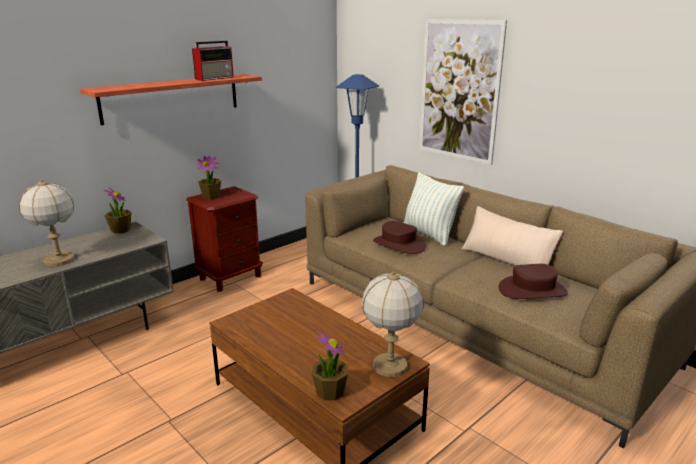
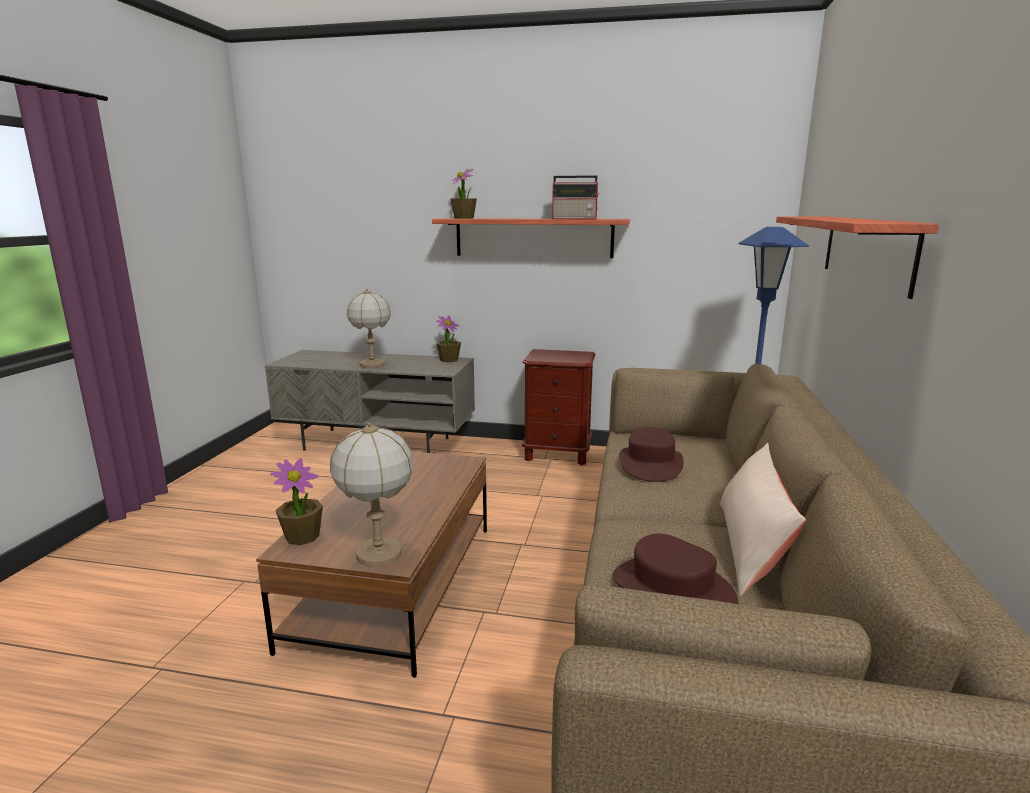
camera: 55 degrees right, 5 degrees down
potted plant [196,156,221,199] -> potted plant moved to [450,169,477,219]
pillow [403,173,464,246] -> none
picture [419,19,507,165] -> shelf [776,216,939,299]

